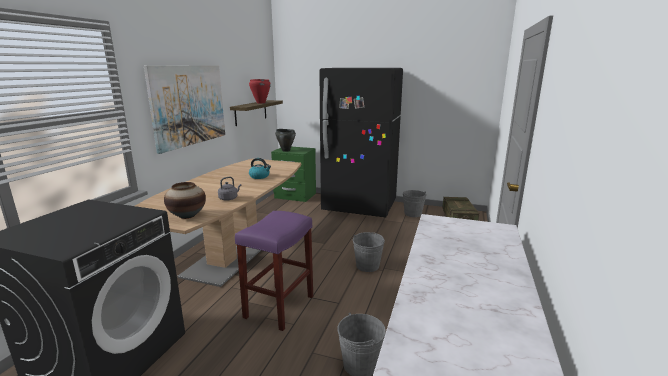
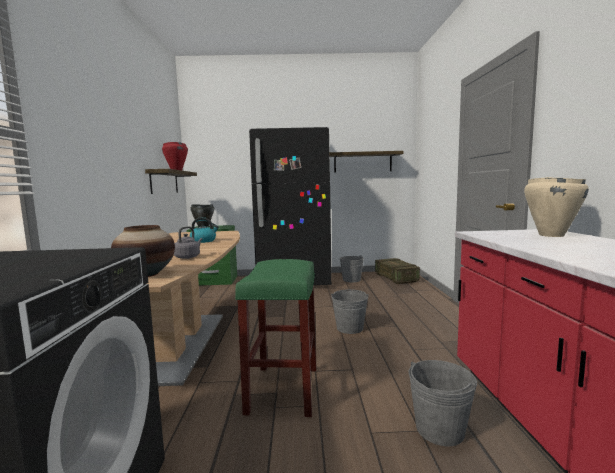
camera: 20 degrees left, 10 degrees down
picture [144,65,225,154] -> none
purple stool [235,211,313,331] -> green stool [235,259,316,417]
none -> shelf [329,151,404,173]
none -> beige cooking pot [524,177,589,237]

